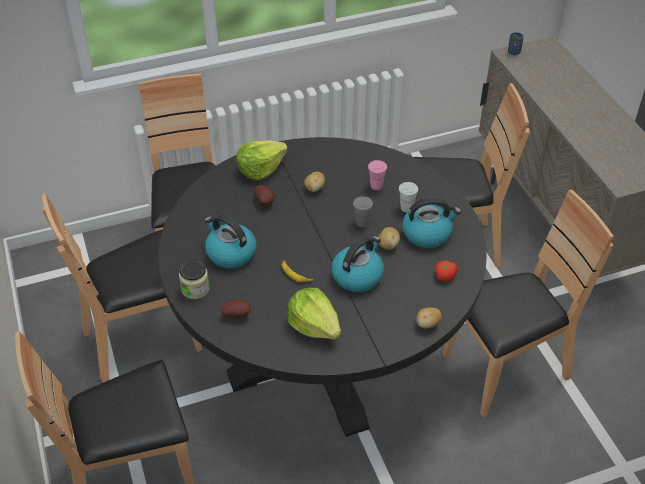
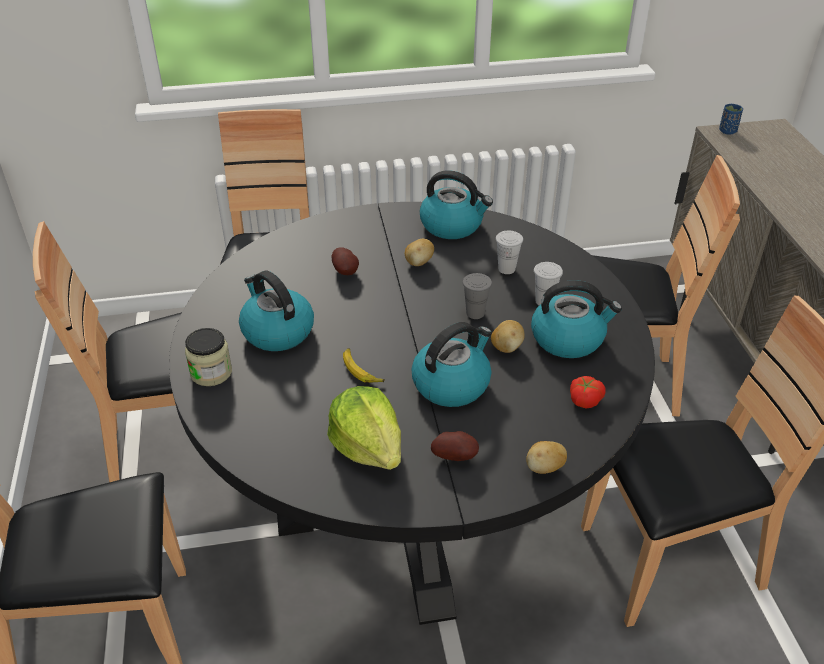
camera: 10 degrees right, 5 degrees down
potato [221,299,251,318] -> potato moved to [431,431,479,461]
lettuce [236,140,288,181] -> none
pink cup [368,160,387,190] -> white cup [496,231,523,274]
none -> kettle [420,170,493,239]

